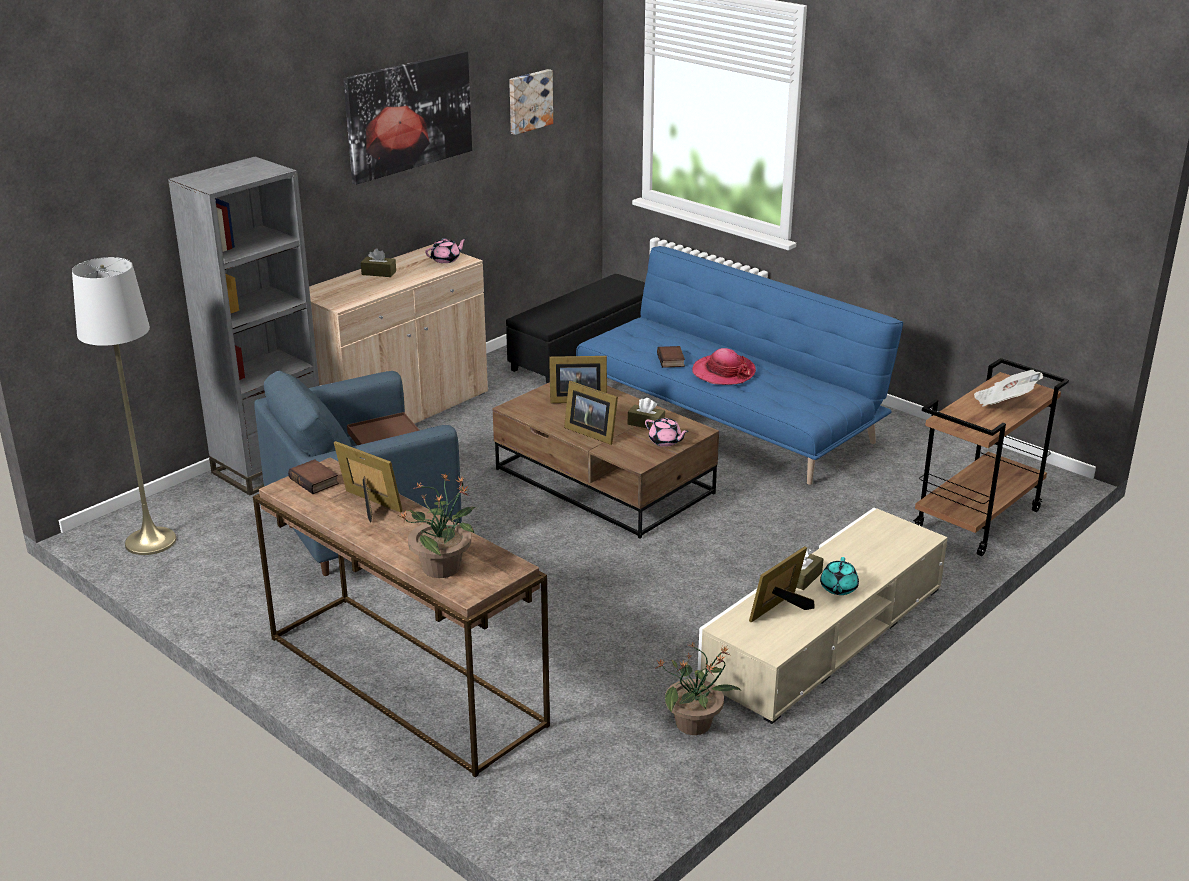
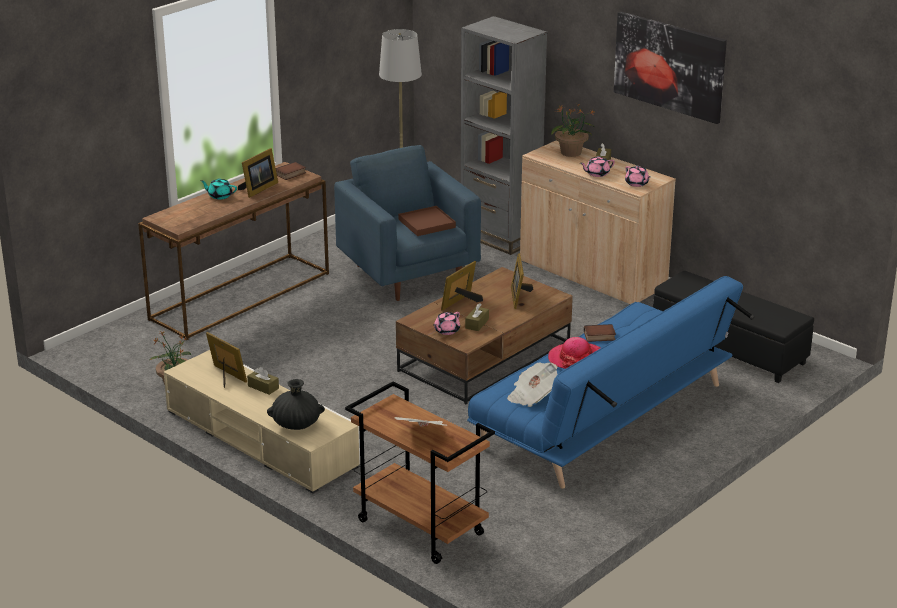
camera: 90 degrees right, 0 degrees up
potted plant [398,473,475,578] -> potted plant moved to [551,106,595,157]
picture [509,69,553,135] -> none
turquoise teapot [820,557,859,595] -> turquoise teapot moved to [200,178,237,200]
none -> black vase [267,379,325,430]
none -> newspaper [507,362,558,407]
none -> pink teapot [580,156,615,177]

